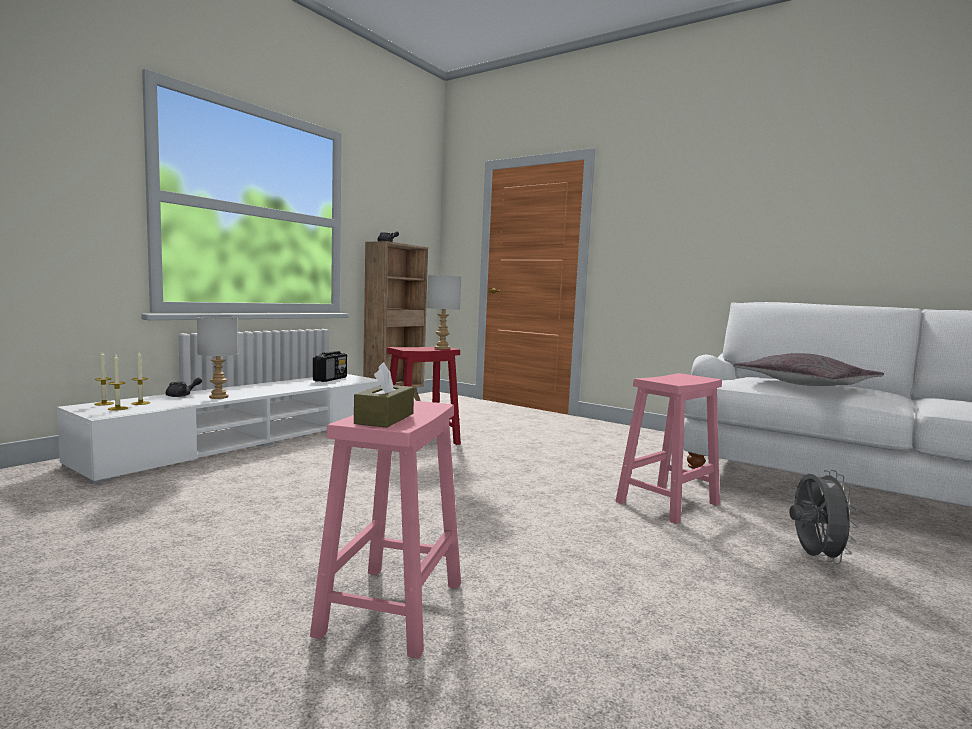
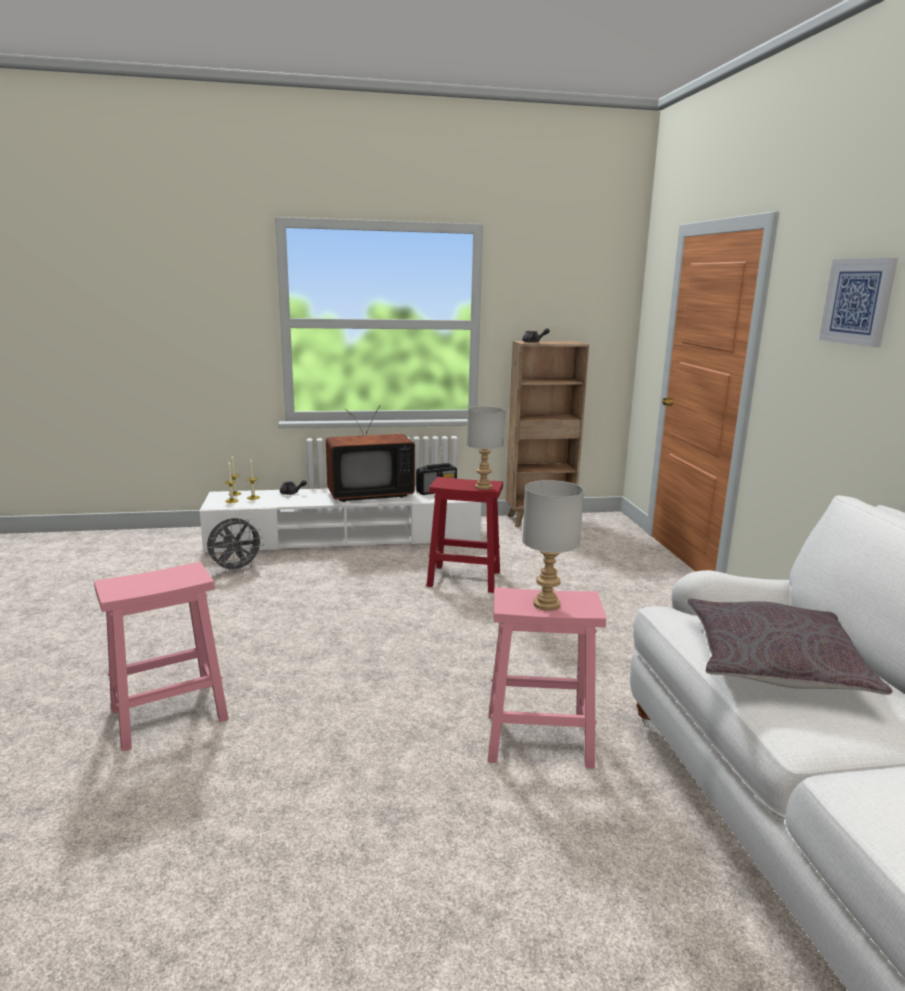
camera: 45 degrees right, 10 degrees up
grey table lamp [197,317,238,399] -> grey table lamp moved to [522,480,584,611]
brown tissue box [354,362,414,428] -> none
grey fan [789,470,858,564] -> grey fan moved to [207,518,264,573]
none -> television [326,406,415,502]
none -> picture [819,258,898,347]

